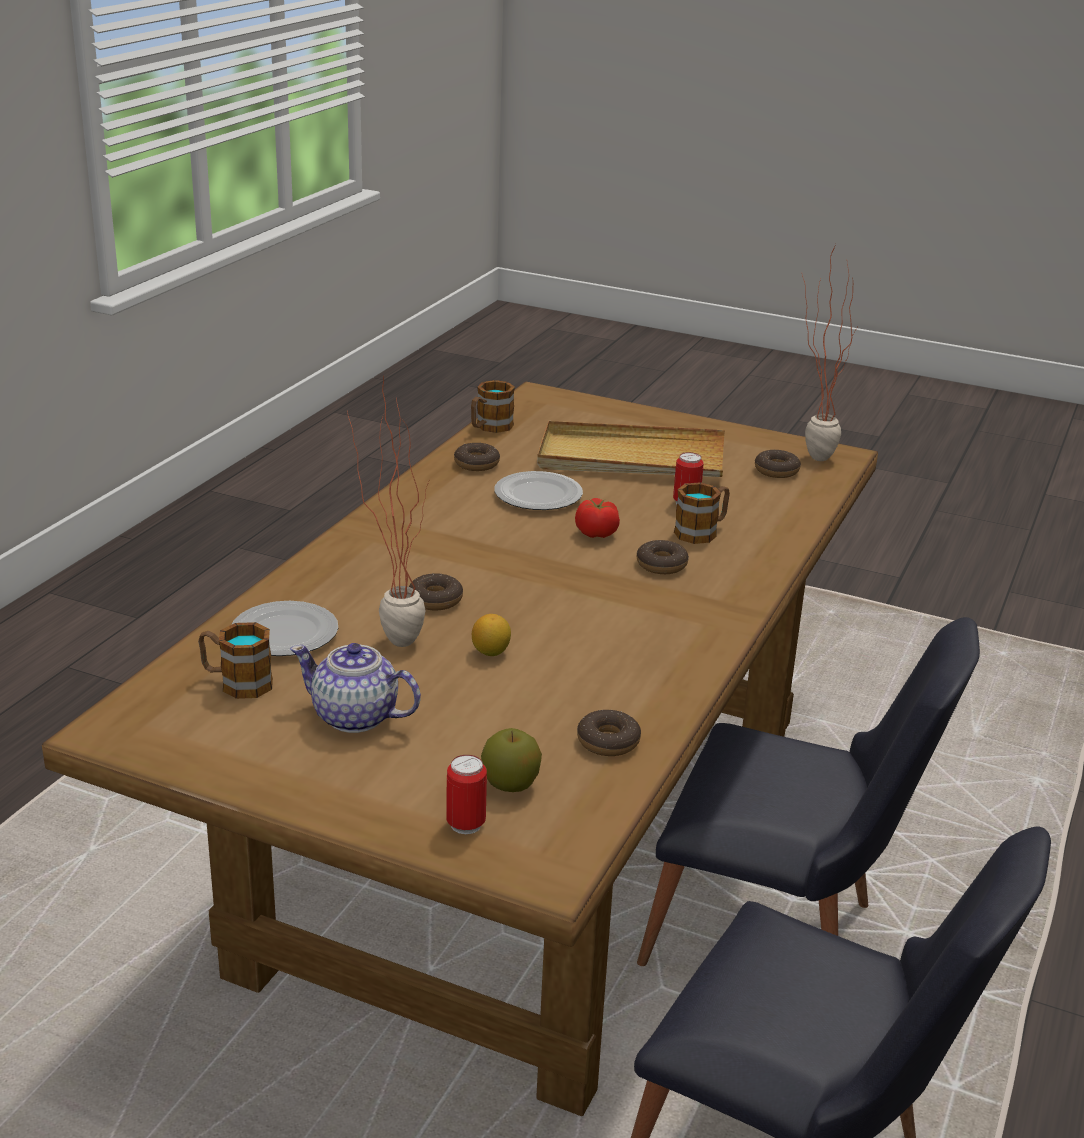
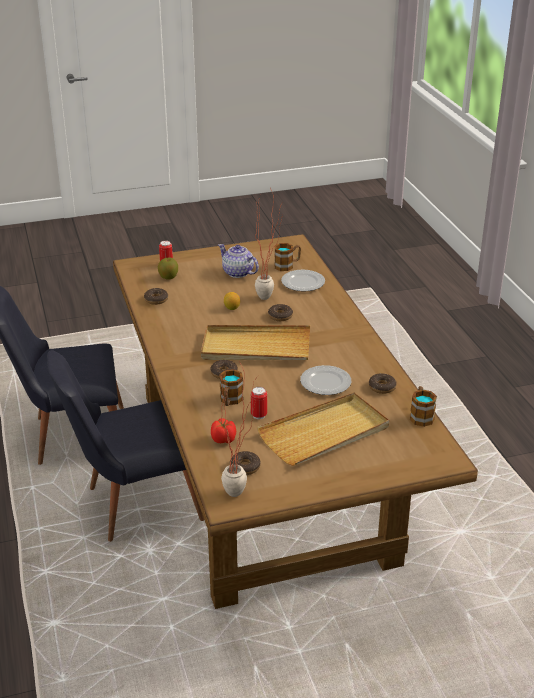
camera: 140 degrees right, 5 degrees up
teapot [290,643,421,733] -> teapot turned 120 degrees counterclockwise [218,244,259,278]
tomato [575,498,620,538] -> tomato moved to [211,418,236,443]
none -> beige tray [201,325,310,360]

